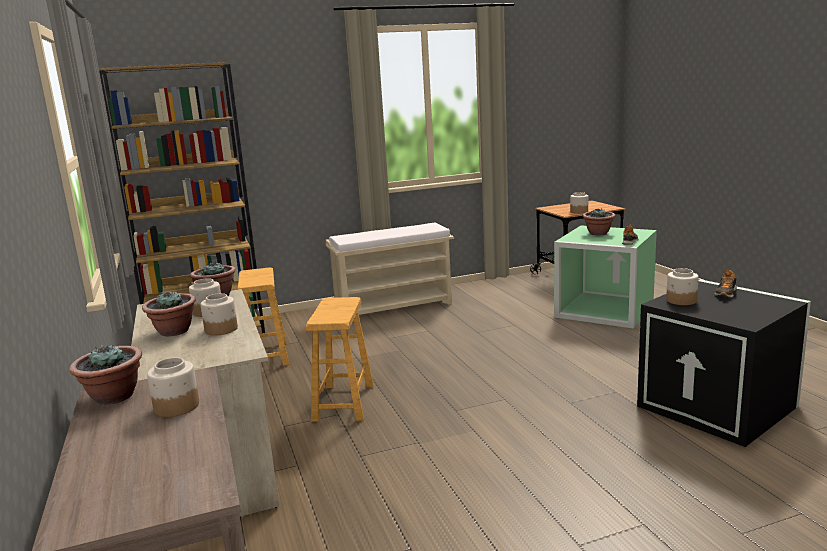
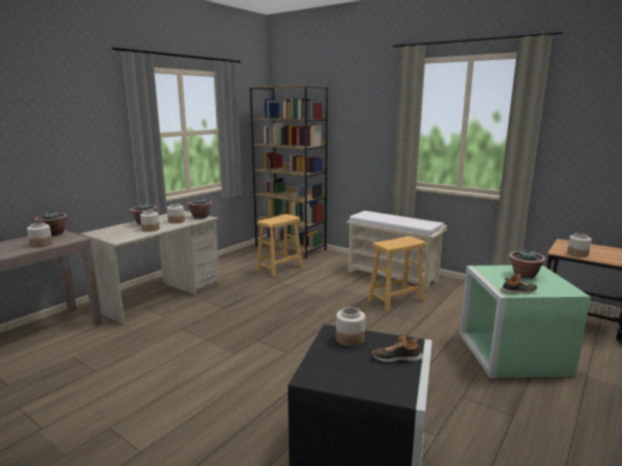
camera: 55 degrees right, 0 degrees up
brown stool [306,297,374,422] -> brown stool moved to [368,236,427,312]

